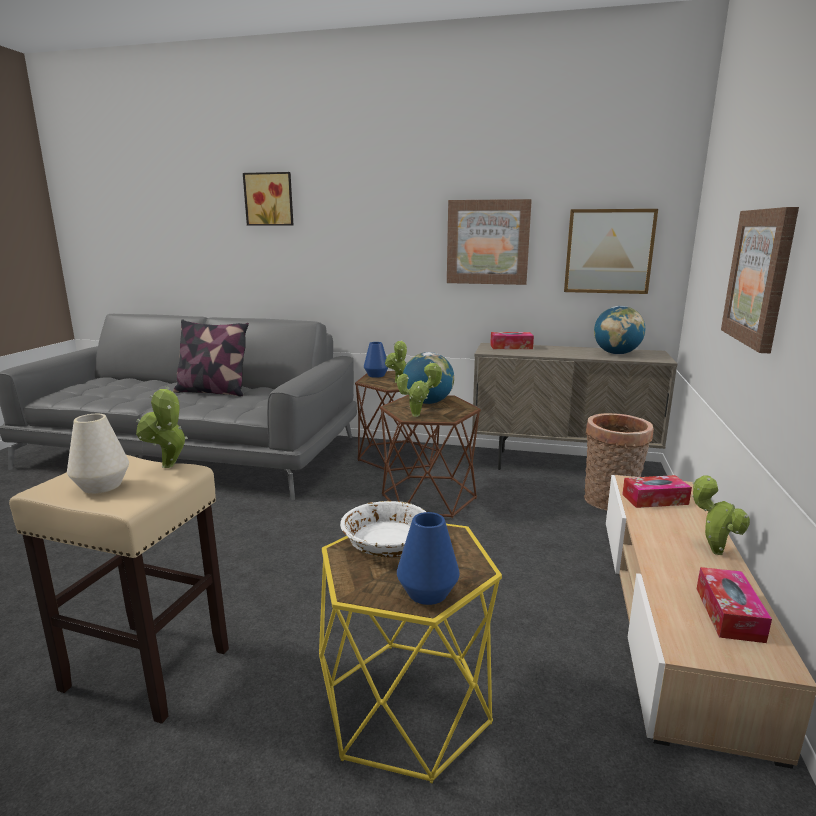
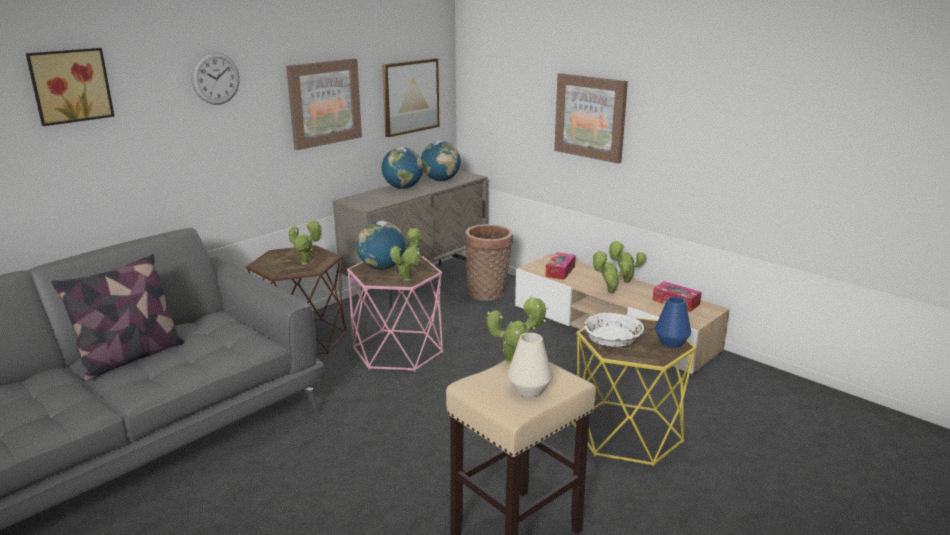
camera: 60 degrees left, 5 degrees up
blue vase [364,342,388,378] -> none
brown side table [380,395,481,518] -> pink side table [347,256,443,372]
tissue box [490,332,534,349] -> none
none -> wall clock [192,52,239,105]
none -> globe [382,147,423,189]
none -> potted plant [592,251,630,294]

